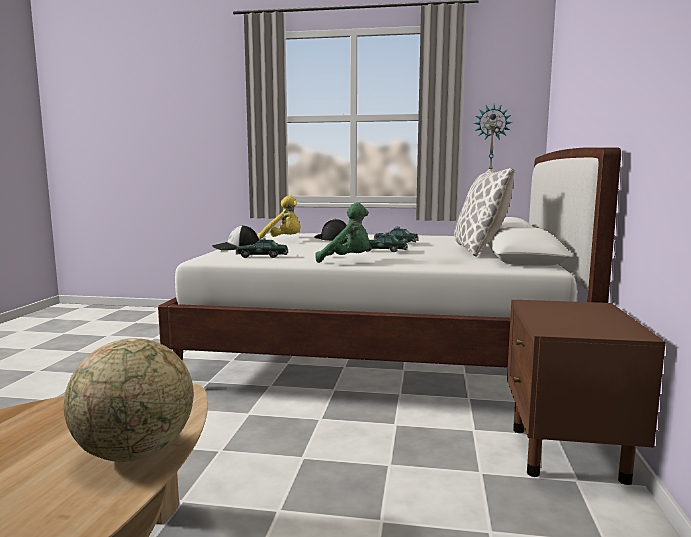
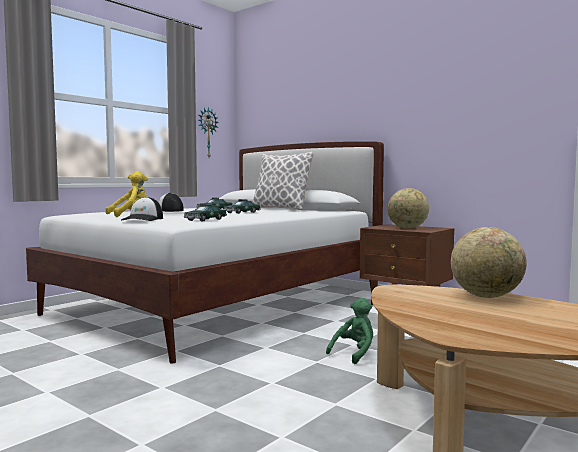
camera: 60 degrees left, 5 degrees down
green plush toy [315,203,370,263] -> green plush toy moved to [326,298,373,364]
none -> globe [388,188,429,229]

